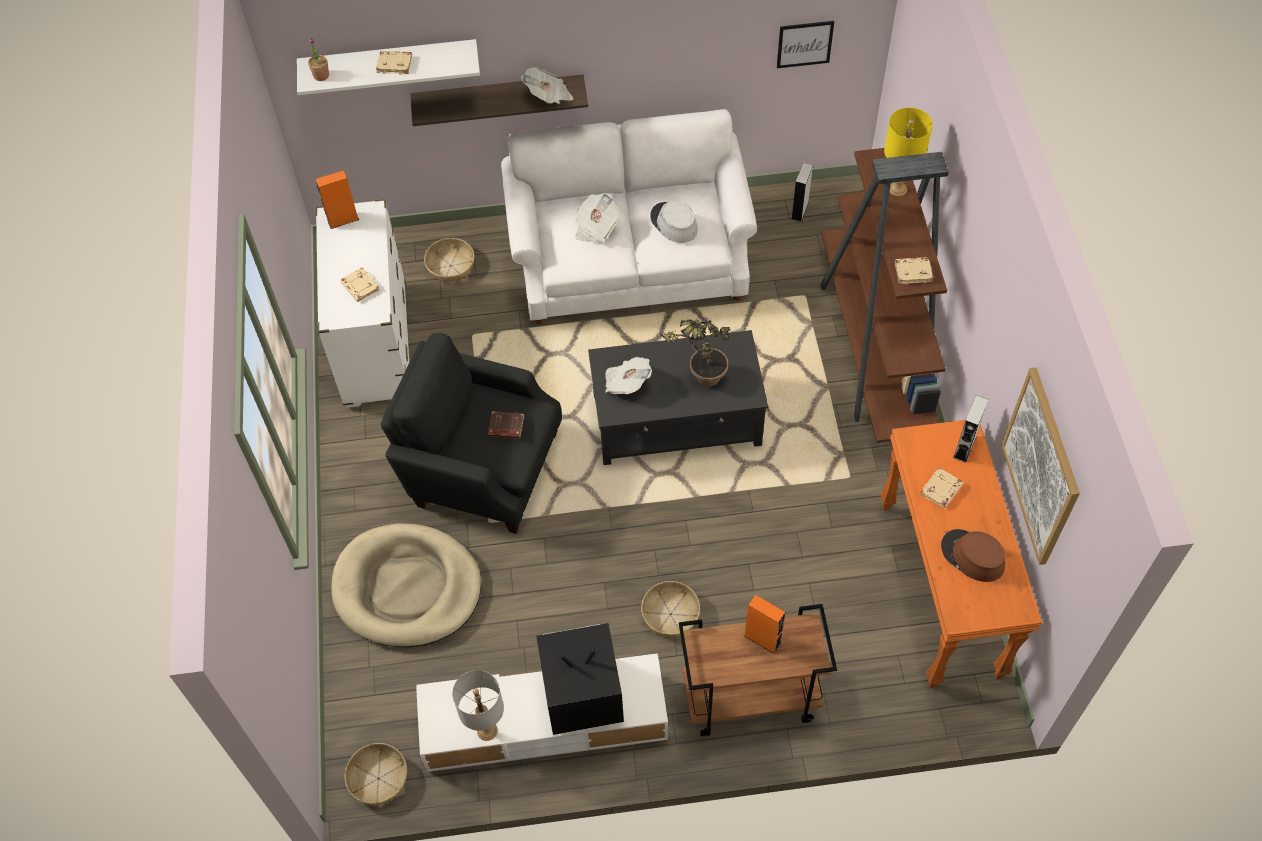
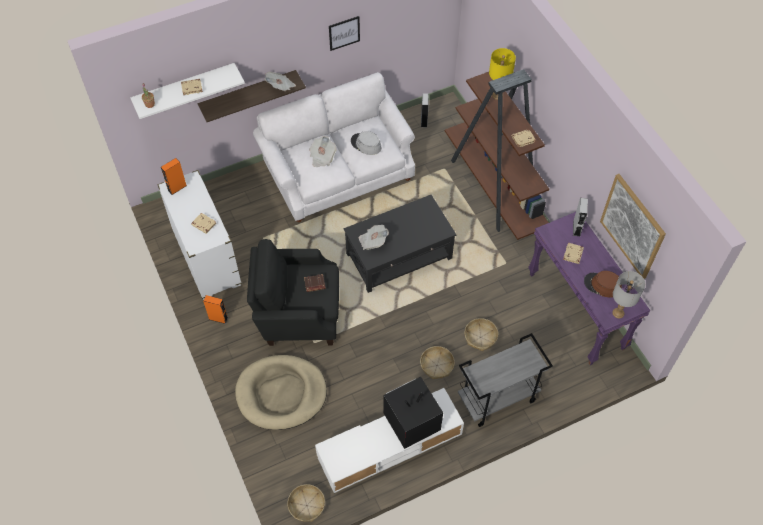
camera: 20 degrees left, 0 degrees up
basket [424,238,474,283] -> basket moved to [465,318,498,351]
grey table lamp [452,670,504,741] -> grey table lamp moved to [612,271,645,318]
potted plant [658,319,731,387] -> none
brown cart [679,604,837,736] -> grey cart [458,333,553,427]
orange speaker [744,595,785,654] -> orange speaker moved to [203,295,228,324]
picture [777,21,834,68] -> picture moved to [329,16,360,51]
orange console table [880,420,1042,688] -> purple console table [528,212,650,365]

